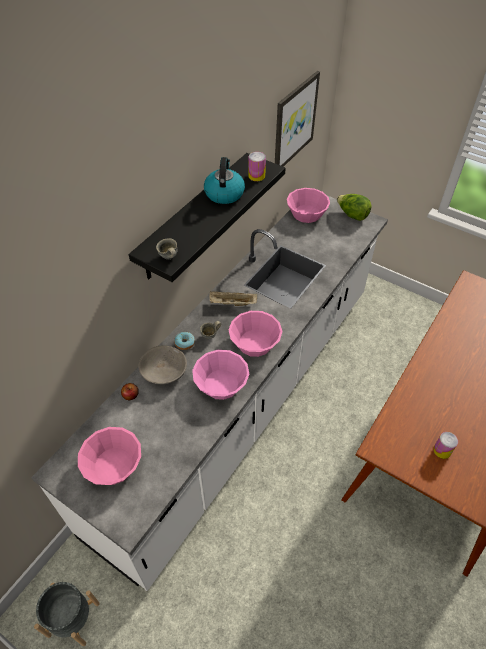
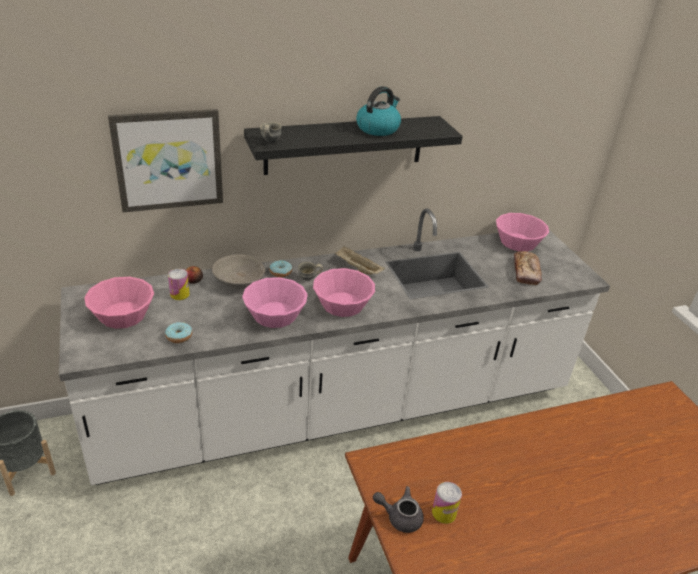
camera: 35 degrees right, 15 degrees down
can [248,152,266,181] -> can moved to [168,269,190,300]
picture [275,71,320,167] -> picture moved to [108,109,223,212]
lettuce [337,194,372,221] -> none
none -> donut [165,322,192,343]
none -> grey teapot [373,486,424,533]
none -> bread [514,251,542,285]

